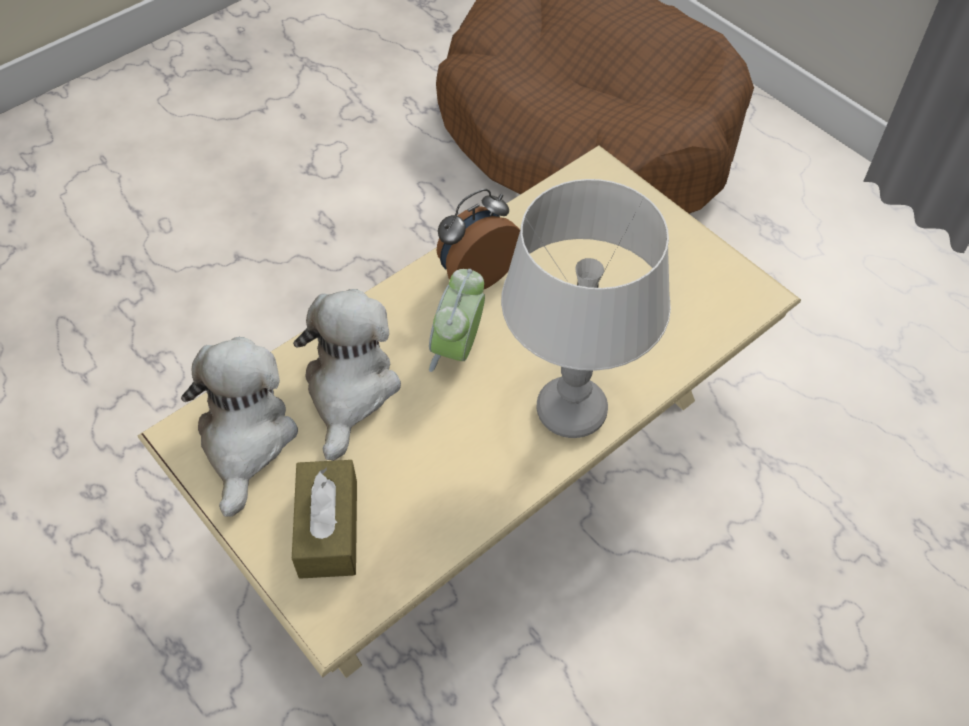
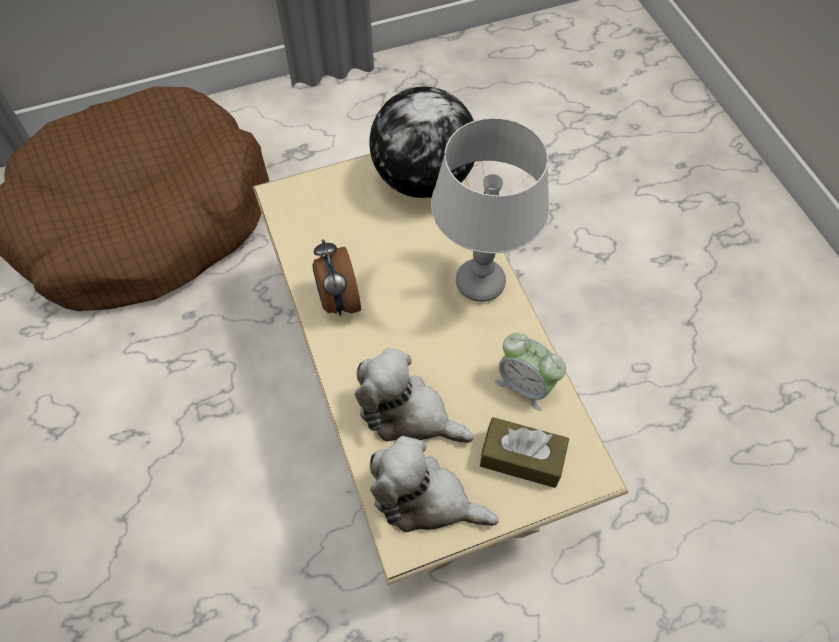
camera: 70 degrees left, 5 degrees up
alarm clock [429,269,485,372] -> alarm clock moved to [495,333,566,411]
none -> globe [369,86,474,198]

